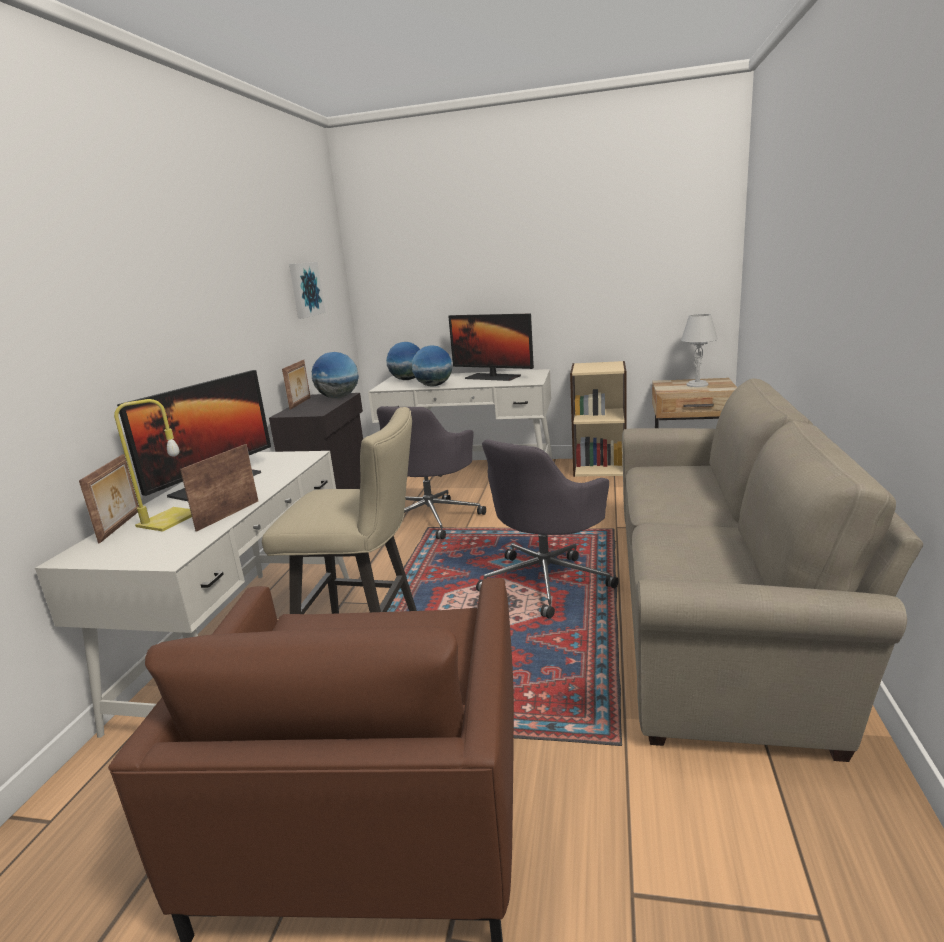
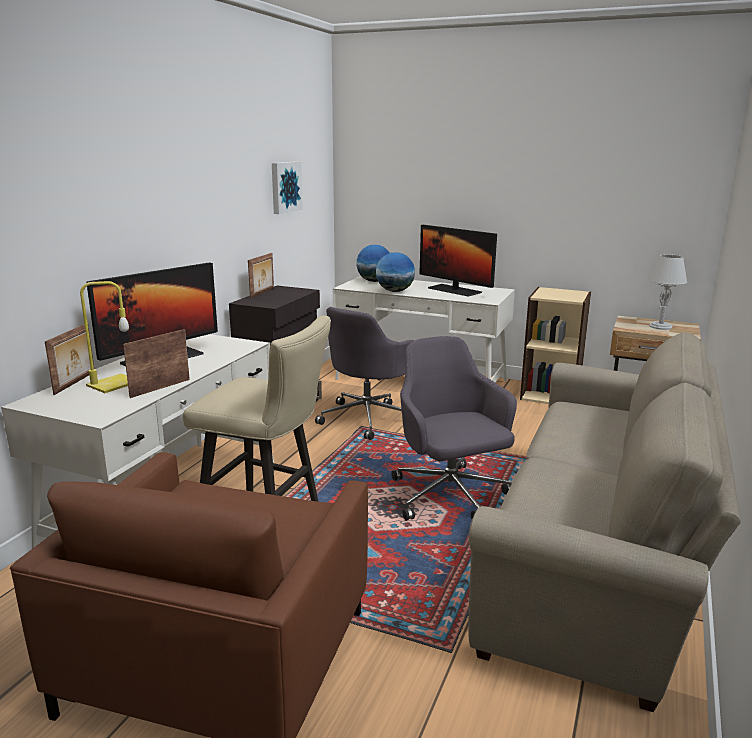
camera: 10 degrees right, 0 degrees up
globe [312,352,359,398] -> none
grey office chair [476,439,619,619] -> grey office chair turned 105 degrees clockwise [391,336,517,521]

